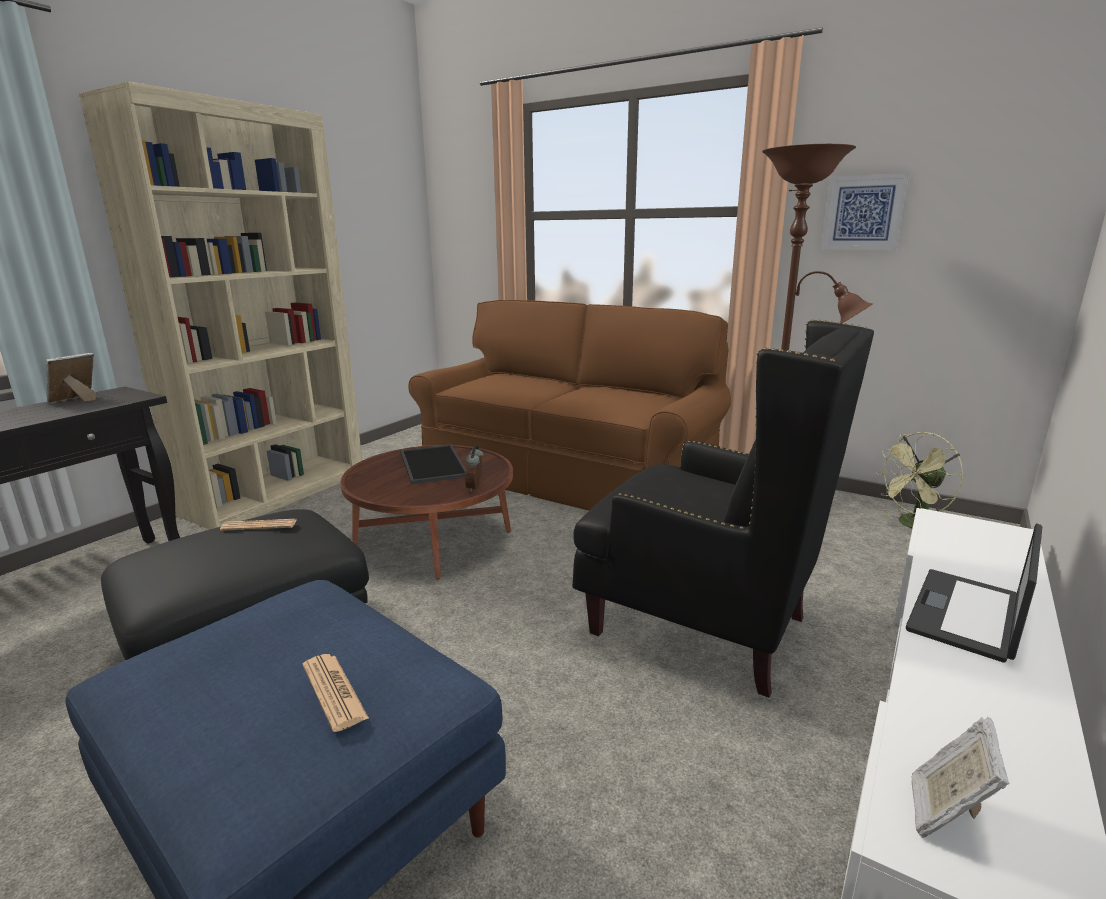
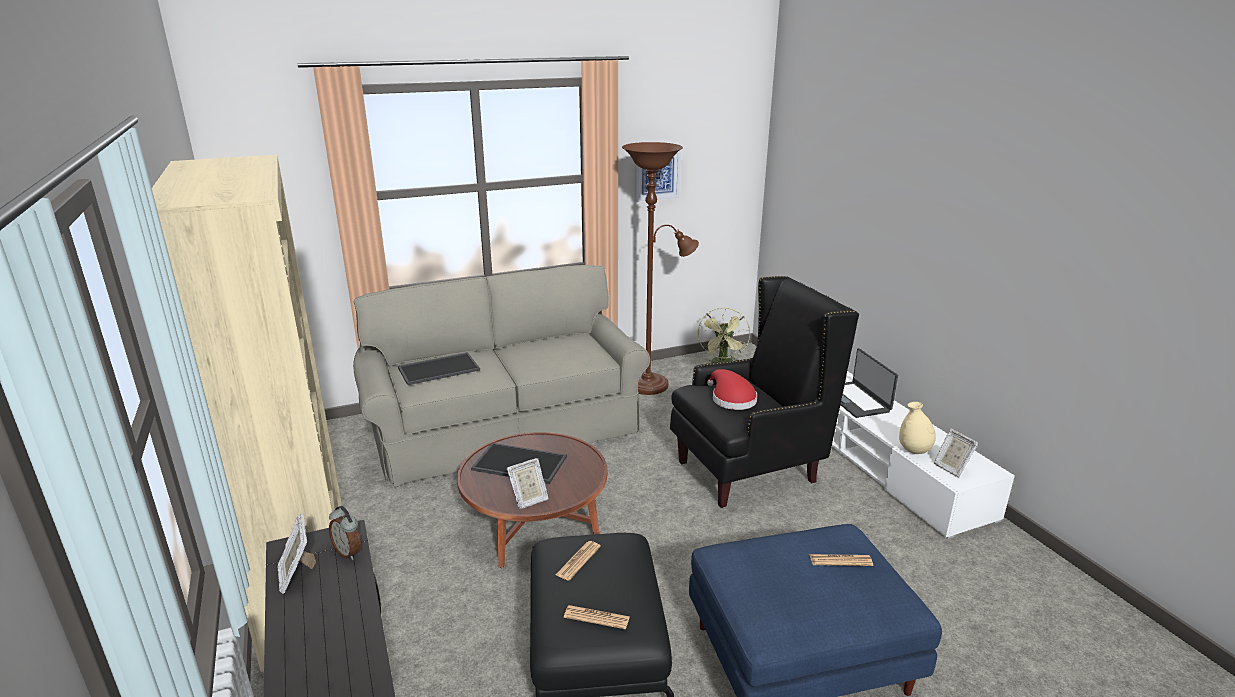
camera: 55 degrees left, 5 degrees up
brown sofa [408,300,731,510] -> grey sofa [353,265,650,487]
alarm clock [465,445,484,492] -> alarm clock moved to [329,506,361,560]
none -> tray [398,352,480,385]
none -> picture frame [507,458,549,509]
none -> newspaper [564,605,630,629]
none -> red hat [707,369,757,410]
none -> beige vase [899,402,936,454]

